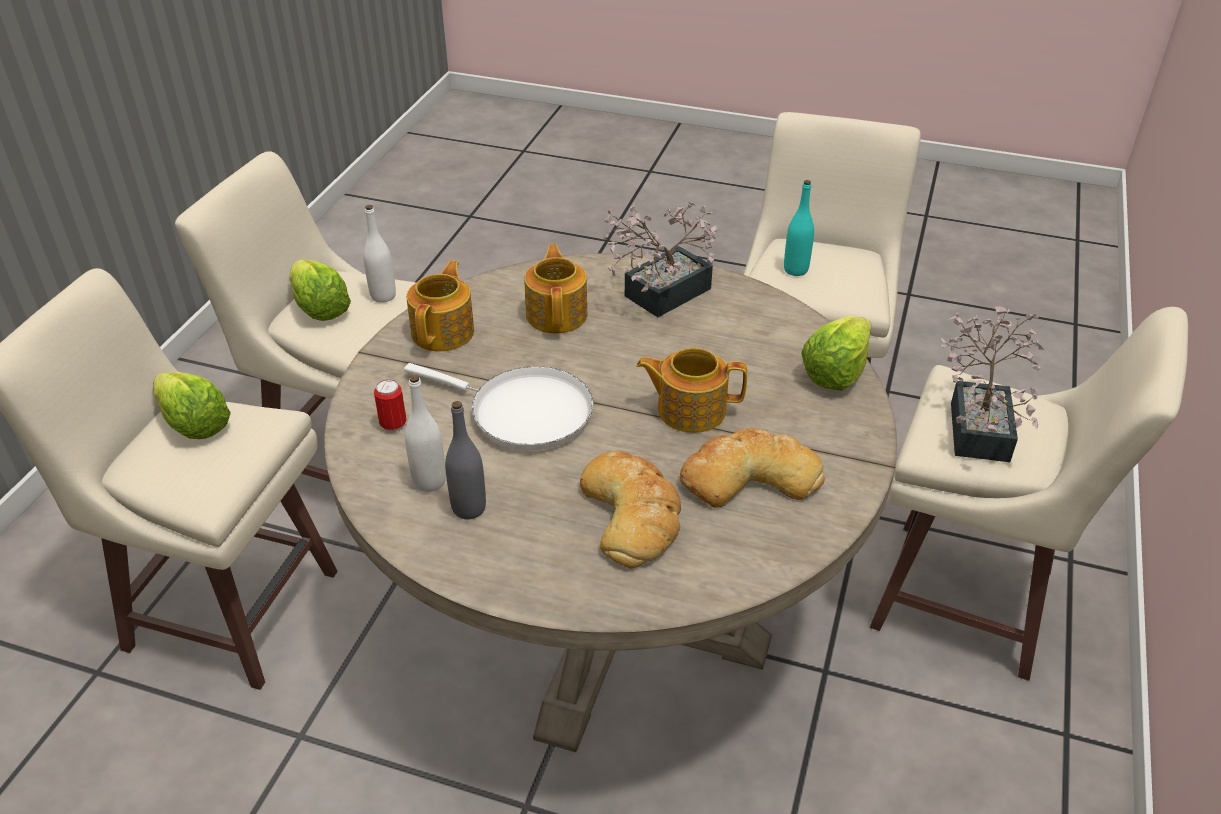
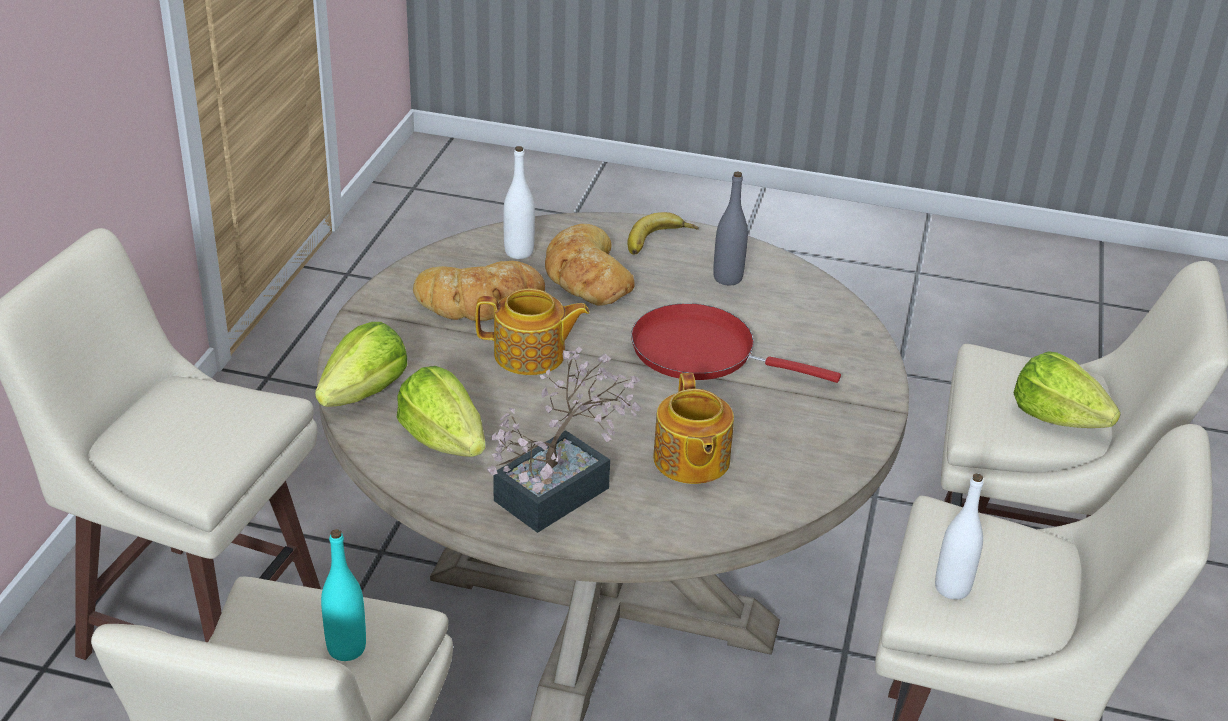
camera: 175 degrees right, 5 degrees down
lettuce [289,259,351,321] -> lettuce moved to [397,366,485,457]
can [374,379,406,432] -> none
white frying pan [404,363,593,450] -> red frying pan [631,303,841,383]
white bottle [405,375,446,492] -> white bottle moved to [503,146,535,259]
teapot [407,260,474,351] -> none
potted plant [941,306,1044,462] -> none
none -> banana [627,212,699,255]

